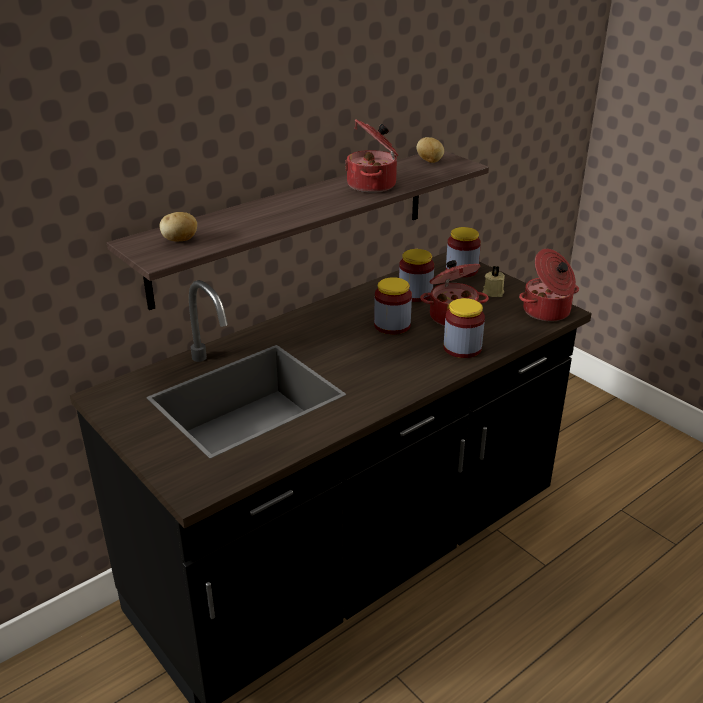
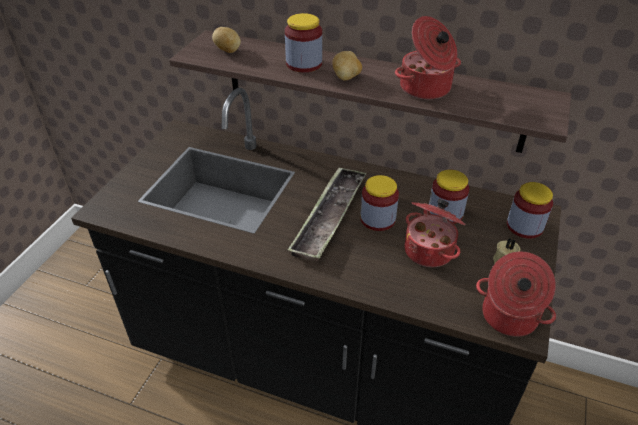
camera: 60 degrees right, 10 degrees up
potato [416,137,444,163] -> potato moved to [332,51,362,80]
jar [444,298,485,358] -> jar moved to [285,13,322,72]
none -> tray [288,167,367,262]

